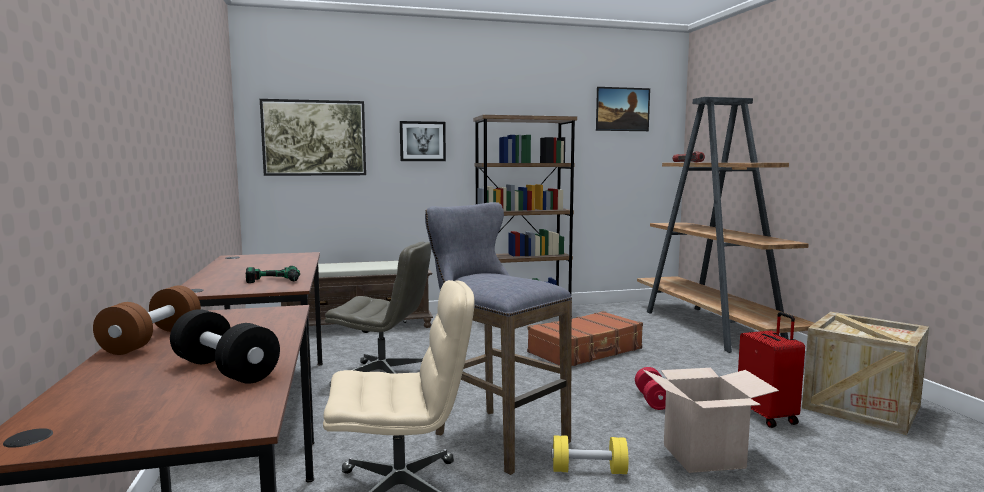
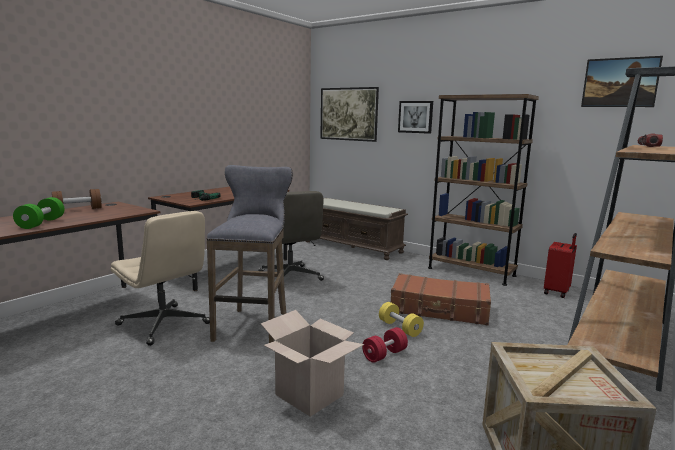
camera: 50 degrees right, 5 degrees up
black dumbbell [170,309,280,384] -> green dumbbell [13,197,65,229]
yellow dumbbell [552,435,628,474] -> yellow dumbbell moved to [379,302,424,337]
red suitcase [738,312,805,428] -> red suitcase moved to [544,233,577,298]

